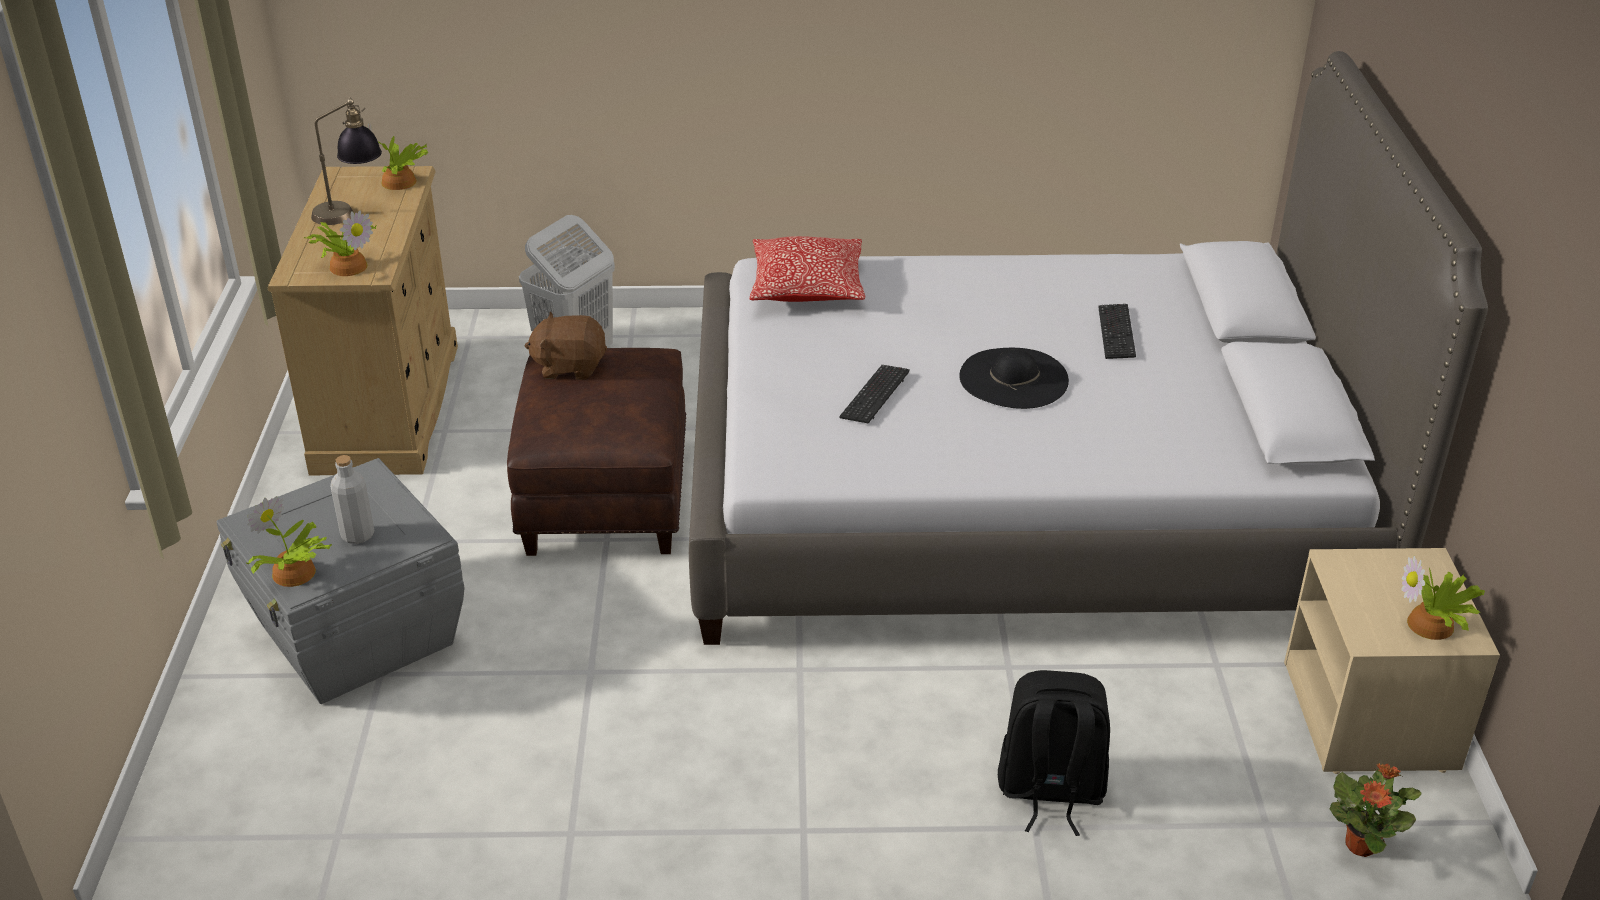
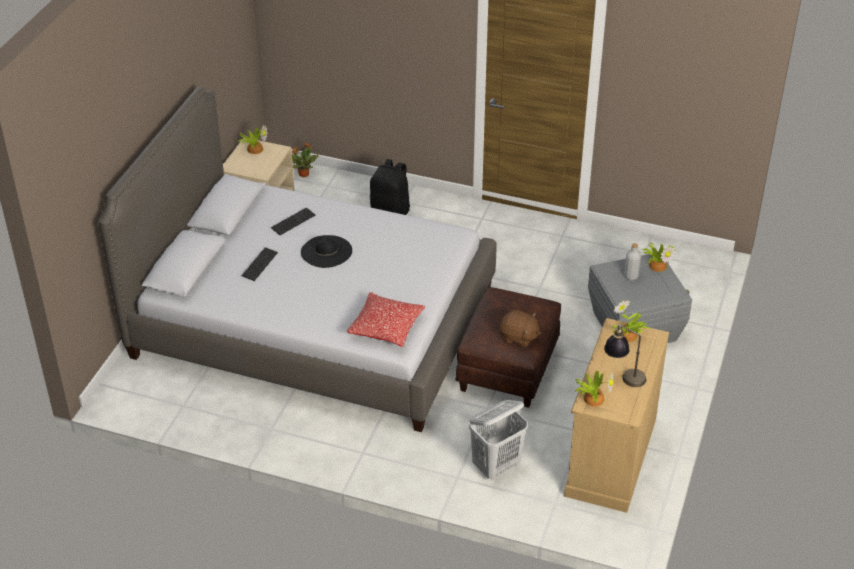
camera: 160 degrees left, 5 degrees up
keyboard [839,365,910,423] -> keyboard moved to [271,207,315,235]

